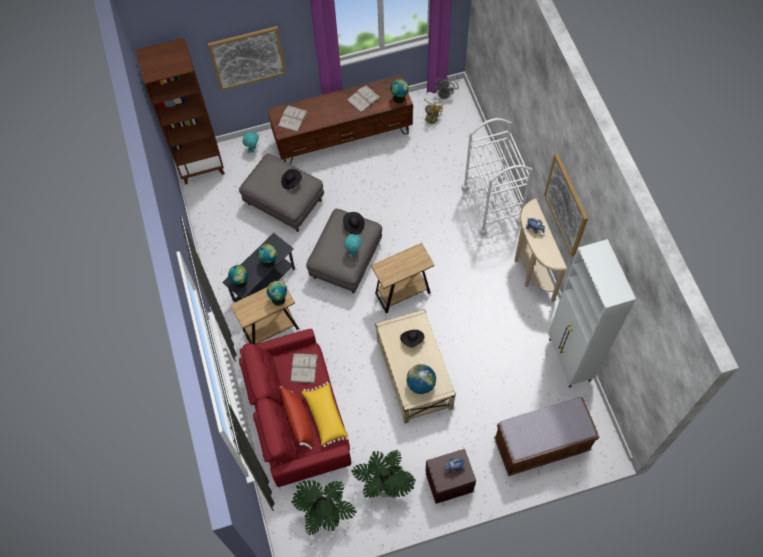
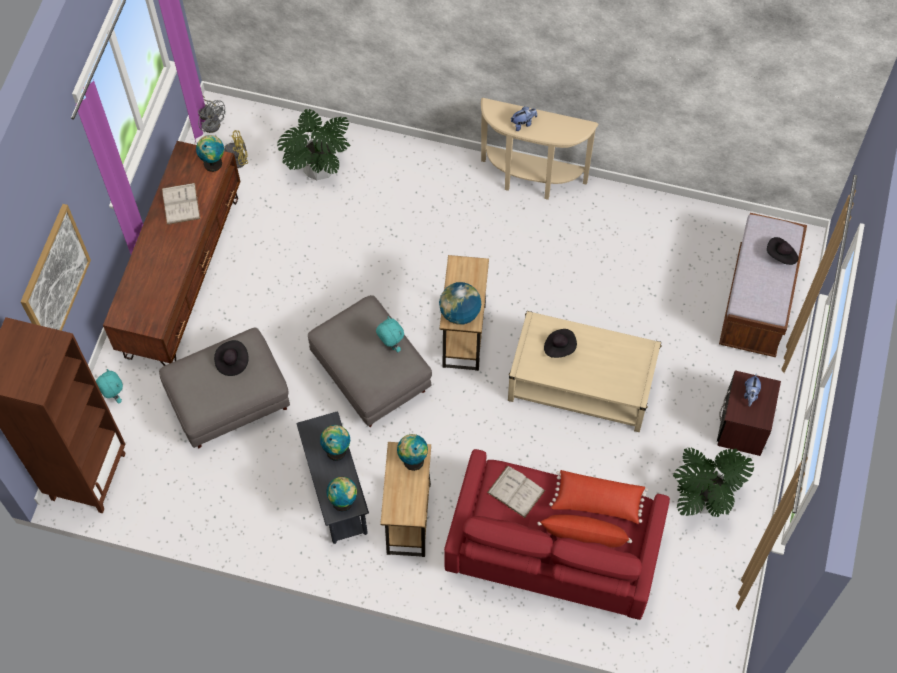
camera: 60 degrees left, 0 degrees up
white book [278,105,308,133] -> none
potted plant [291,480,357,536] -> potted plant moved to [277,109,350,180]
yellow pillow [302,382,348,447] -> red pillow [549,470,648,524]
black hat [343,212,365,235] -> black hat moved to [767,237,799,265]
globe [407,364,436,394] -> globe moved to [439,282,481,325]
white cart [462,118,533,236] -> none
picture [544,153,588,257] -> none
white cabinet [548,239,636,388] -> none

